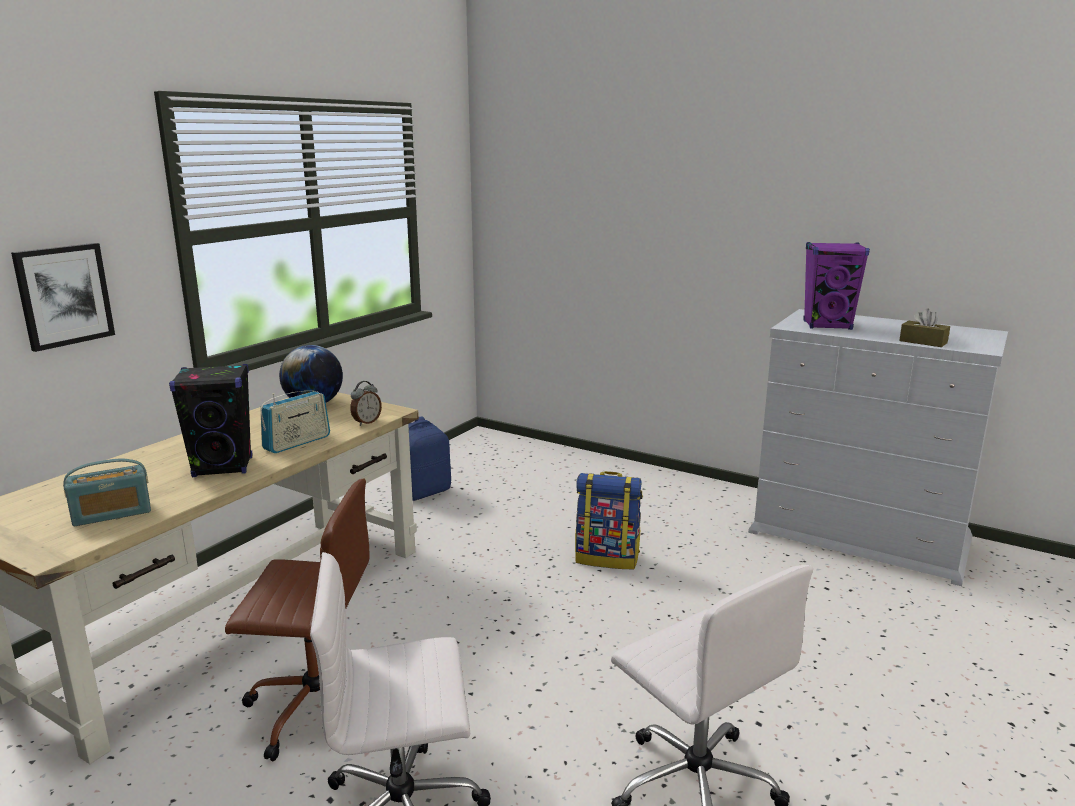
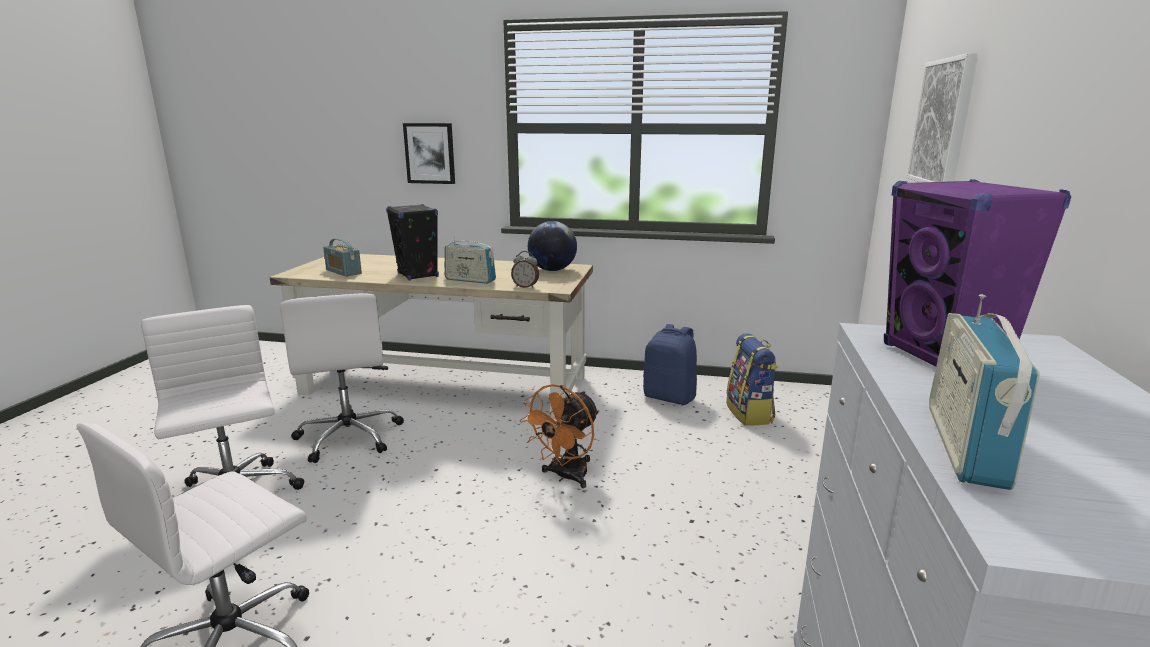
camera: 70 degrees right, 0 degrees up
brown office chair [225,479,370,761] -> white office chair [279,293,404,463]
backpack [575,471,643,569] -> backpack moved to [726,333,777,426]
brown tissue box [899,309,950,347] -> radio [929,294,1040,490]
none -> orange fan [520,384,599,488]
none -> picture [906,53,979,182]

